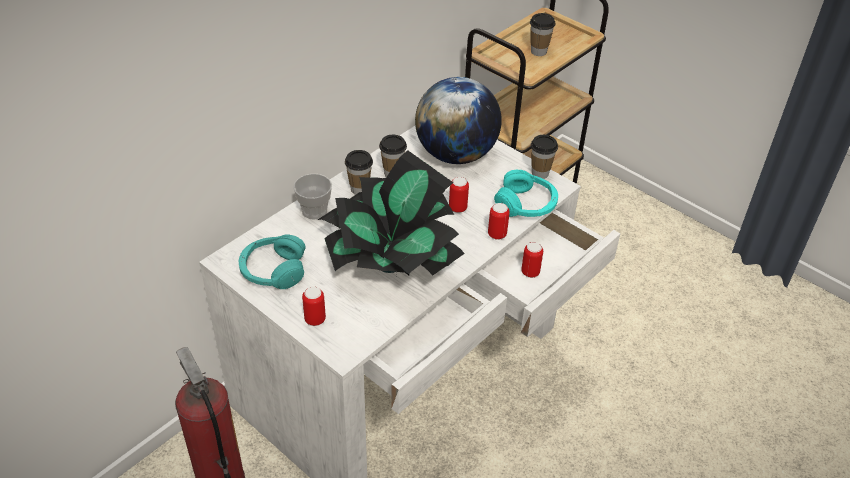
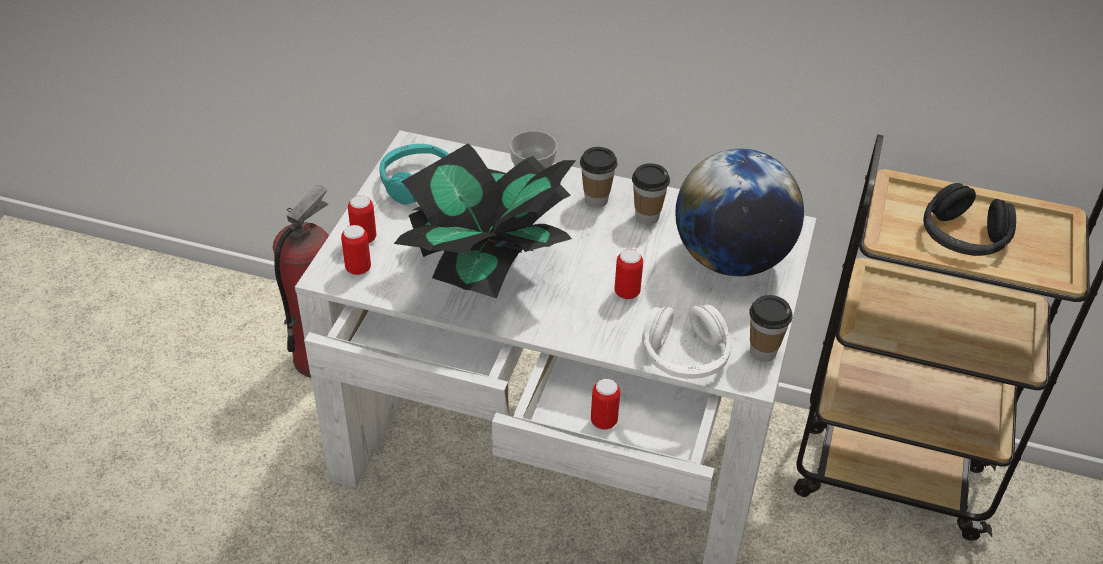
camera: 65 degrees right, 0 degrees up
can [488,203,510,240] -> can moved to [341,225,371,275]
turquoise headphones [494,170,558,217] -> white headphones [642,305,731,379]
cup [530,13,555,56] -> black headphones [923,183,1016,256]

